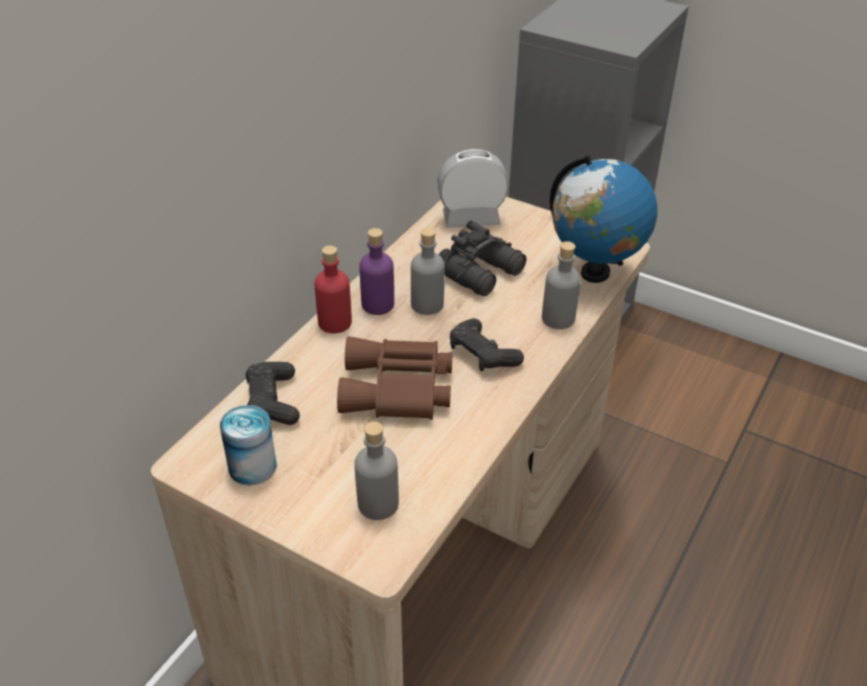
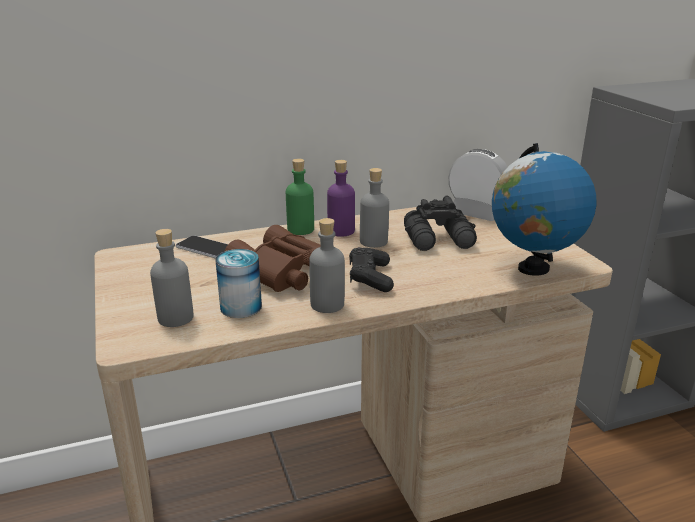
camera: 40 degrees right, 15 degrees down
can [220,405,277,485] -> can moved to [215,249,262,318]
black game controller [245,362,300,425] -> phone [176,236,228,259]
red bottle [314,245,352,333] -> green bottle [286,159,314,235]
grey bottle [542,241,581,329] -> grey bottle moved to [309,218,345,313]

